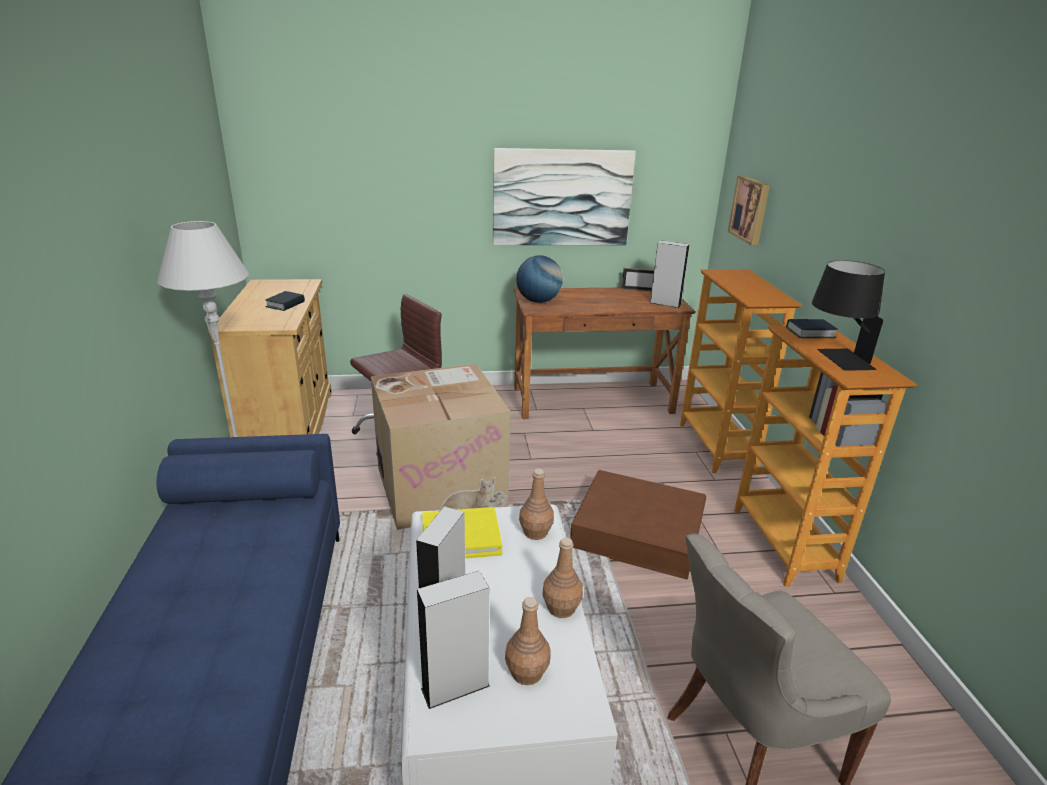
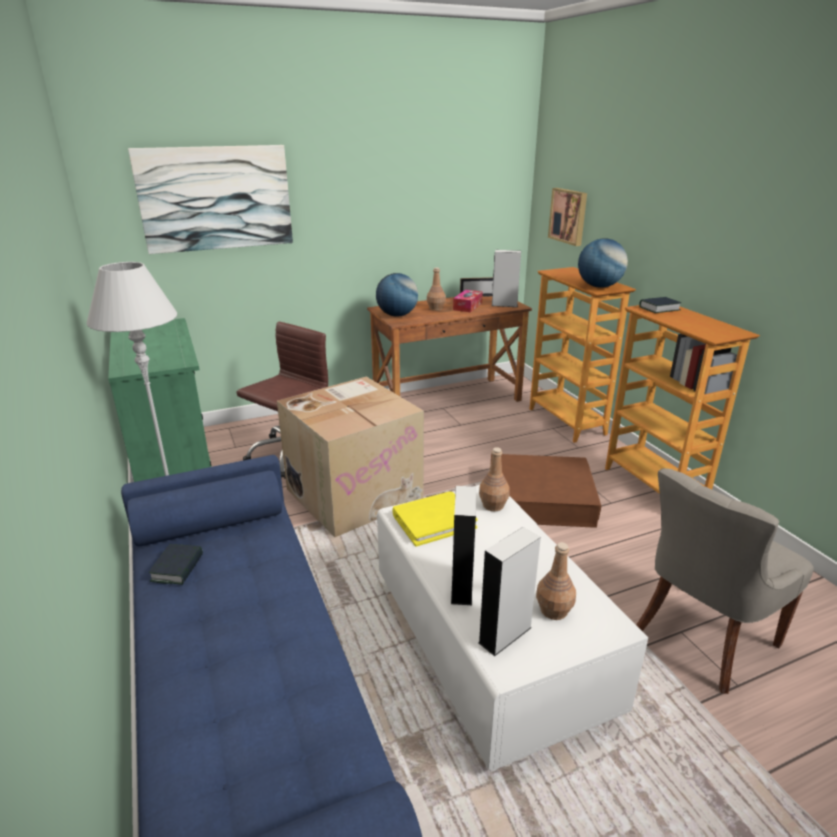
camera: 15 degrees left, 0 degrees up
beige cabinet [208,279,332,437] -> green cabinet [108,318,212,482]
book [265,291,305,311] -> book moved to [149,544,203,585]
picture [493,148,636,245] -> picture moved to [128,145,293,254]
brown bottle [542,537,583,618] -> brown bottle moved to [427,268,446,311]
black table lamp [812,260,885,371] -> none
none -> tissue box [453,290,483,312]
none -> globe [578,238,628,288]

